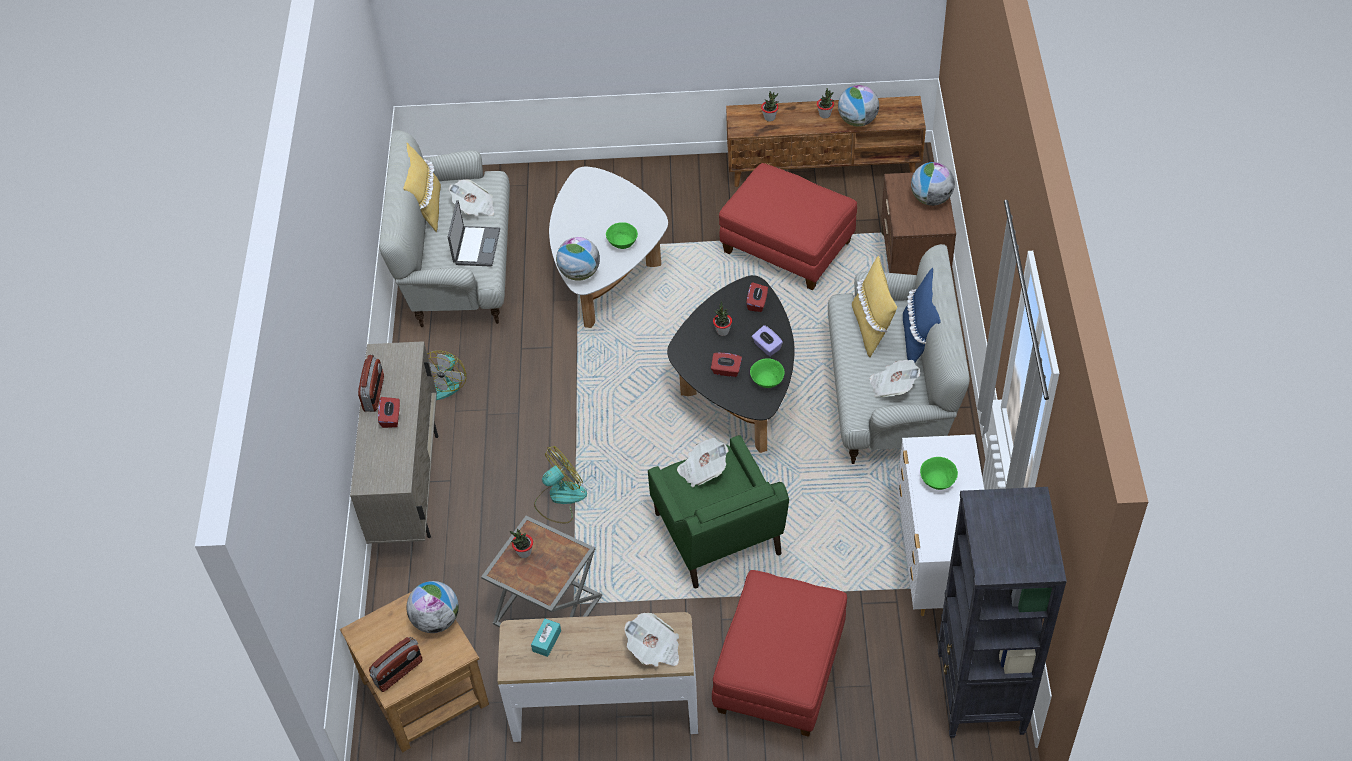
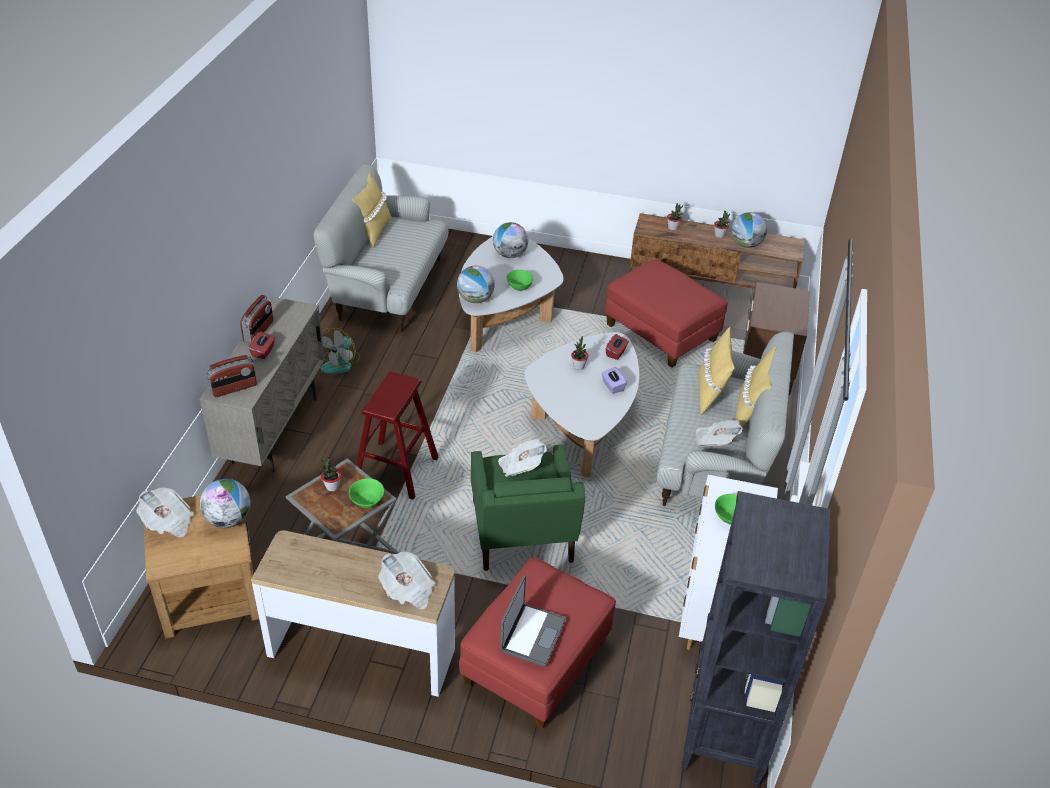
camera: 10 degrees right, 10 degrees down
radio [369,637,423,692] -> radio moved to [206,355,257,397]
laptop [448,200,500,266] -> laptop moved to [500,575,566,667]
newspaper [449,179,494,216] -> newspaper moved to [136,487,194,537]
turquoise tissue box [531,619,561,657] -> none
fan [534,446,587,523] -> red stool [356,372,439,500]
black coffee table [667,275,794,453] -> white coffee table [525,332,639,477]
red tissue box [711,353,742,377] -> none
green bowl [750,358,785,388] -> green bowl moved to [349,478,384,508]
blue pillow [903,268,941,363] -> yellow pillow [735,346,776,426]
globe [911,162,955,206] -> globe moved to [493,222,528,258]

